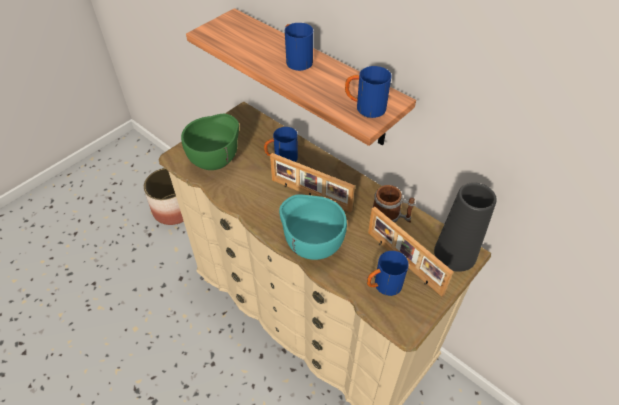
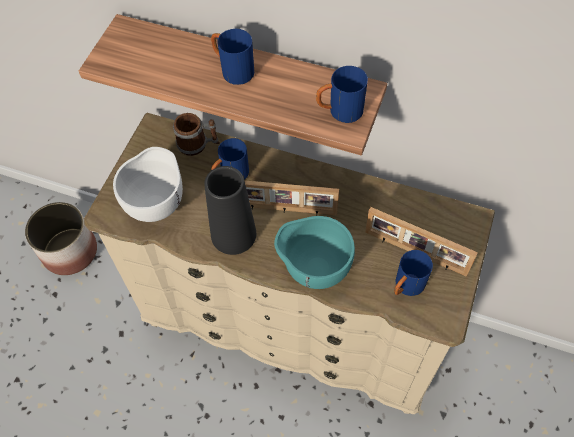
camera: 20 degrees left, 10 degrees up
green bowl [181,114,239,170] -> white bowl [113,147,183,222]
mug [372,185,415,223] -> mug moved to [173,113,220,156]
black vase [434,182,497,272] -> black vase moved to [204,166,256,255]

